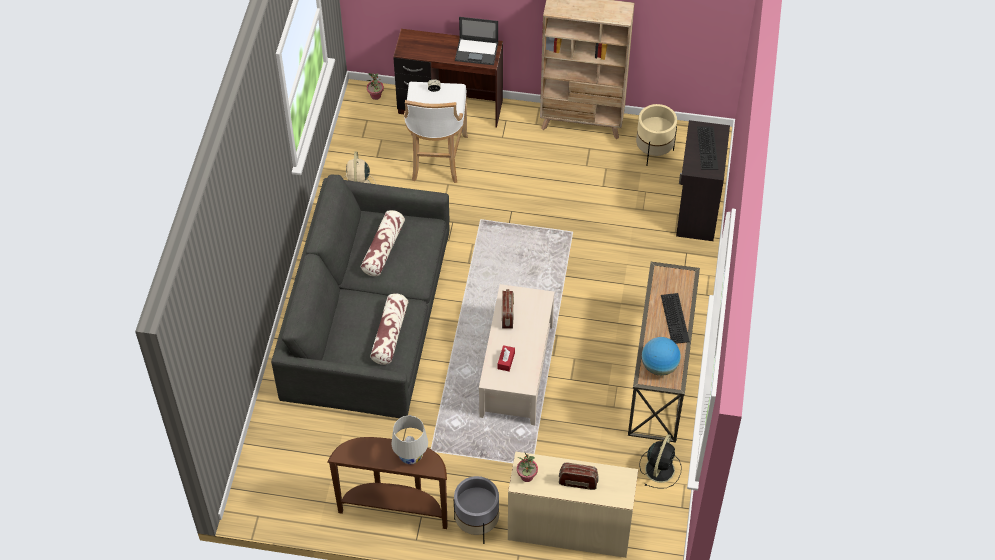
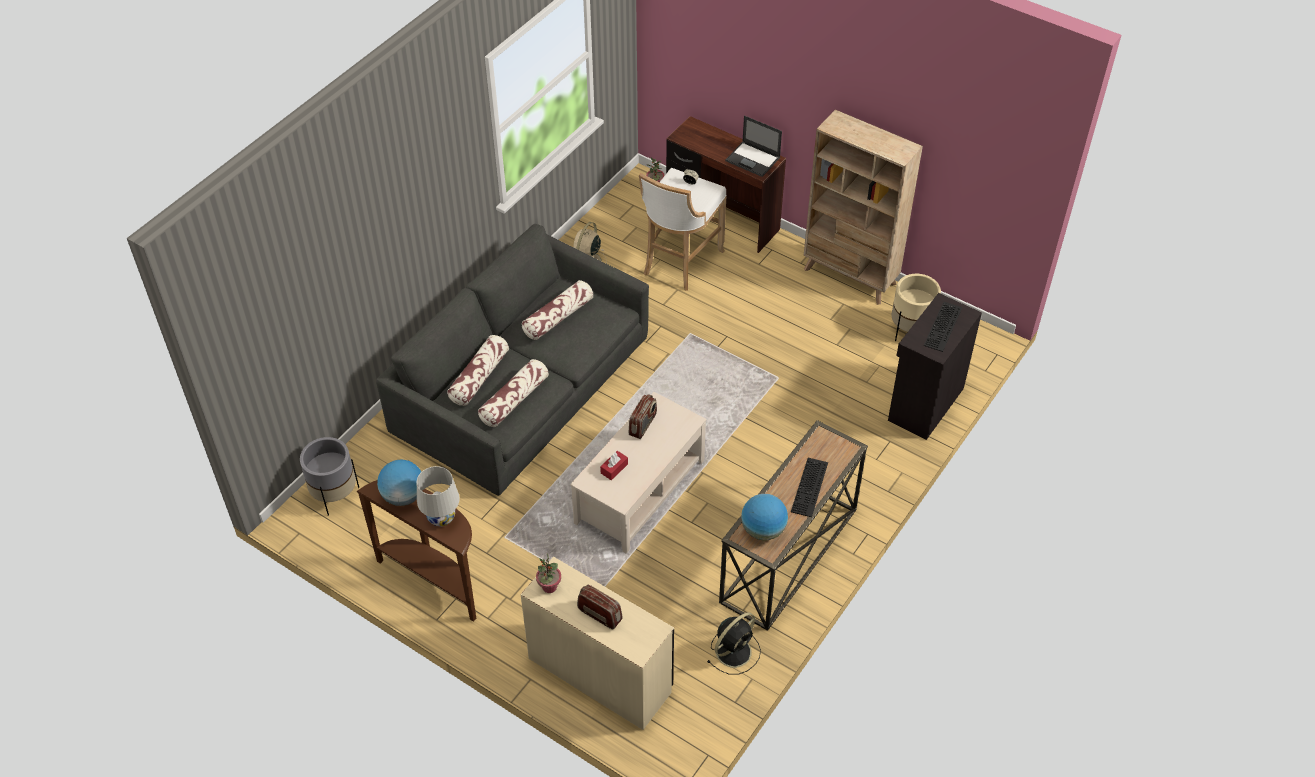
camera: 25 degrees right, 5 degrees down
grey planter [454,476,499,544] -> grey planter moved to [300,437,359,516]
none -> globe [377,460,421,506]
none -> pillow [447,335,509,406]

